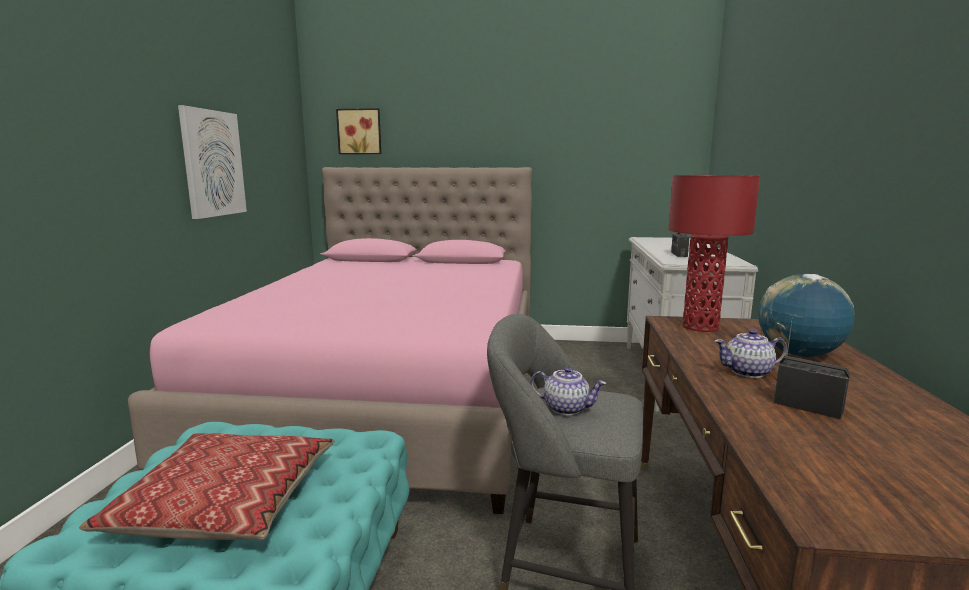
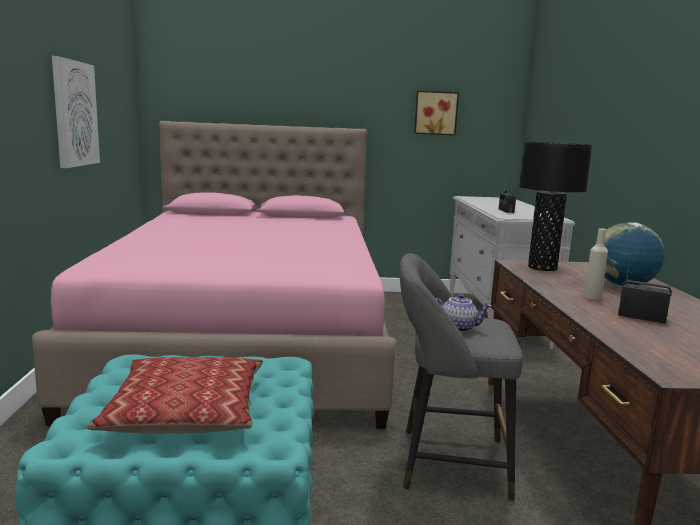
camera: 10 degrees left, 0 degrees up
picture [336,108,381,154] -> picture moved to [414,91,459,135]
red table lamp [668,175,760,332] -> black table lamp [519,142,593,271]
teapot [714,329,787,378] -> beige bottle [584,228,608,300]

